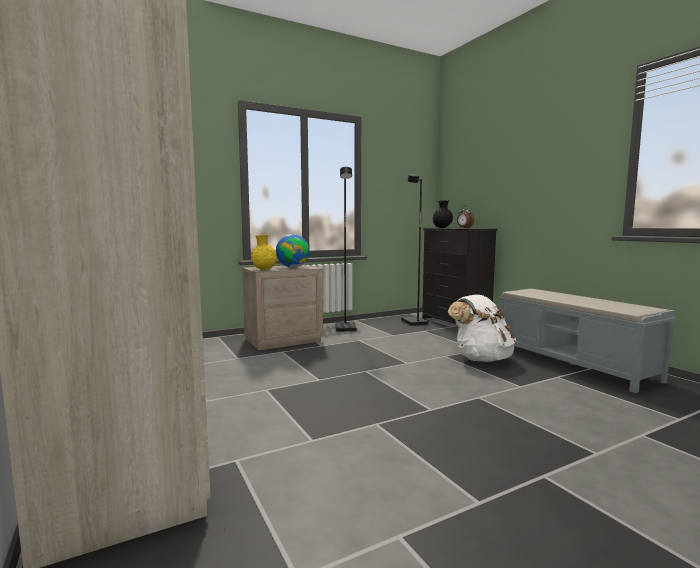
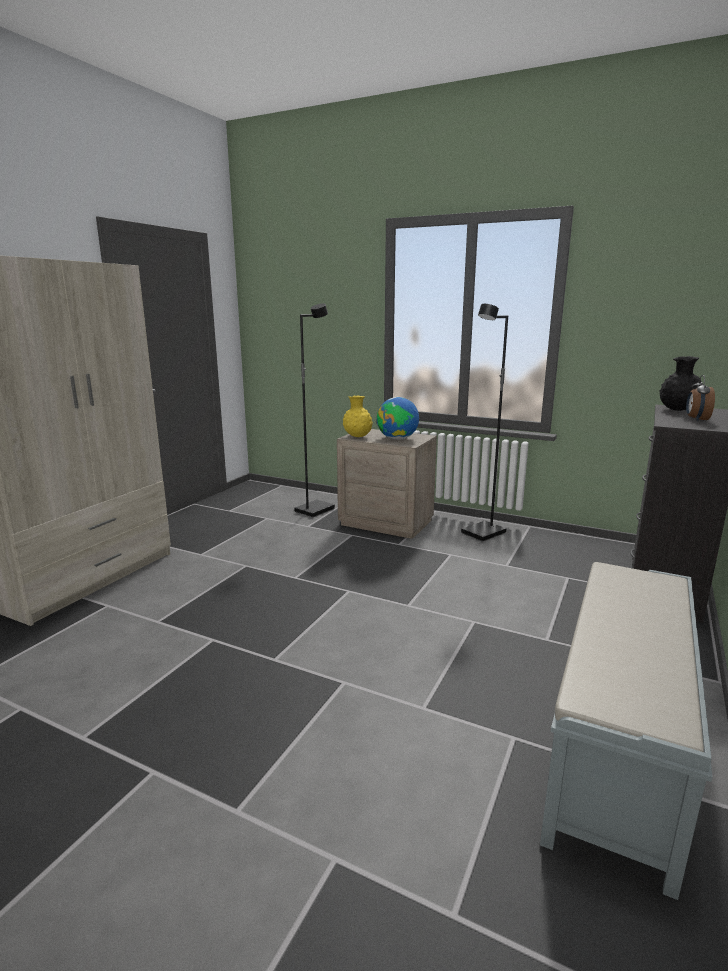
camera: 55 degrees right, 10 degrees up
black floor lamp [401,174,429,326] -> black floor lamp moved to [294,303,335,517]
white backpack [448,295,516,362] -> none

